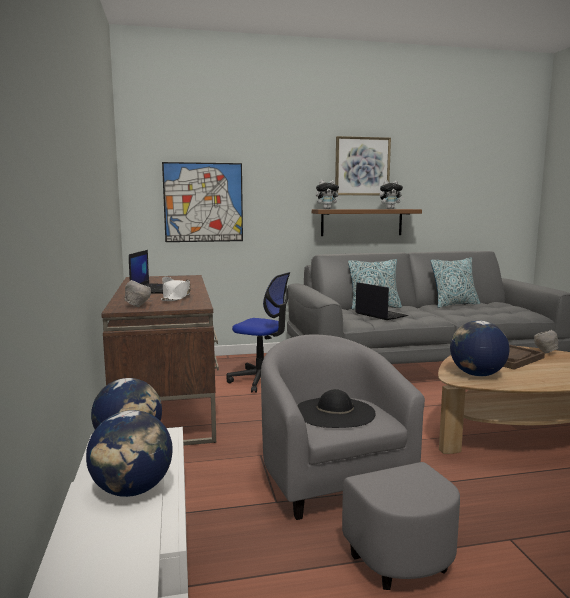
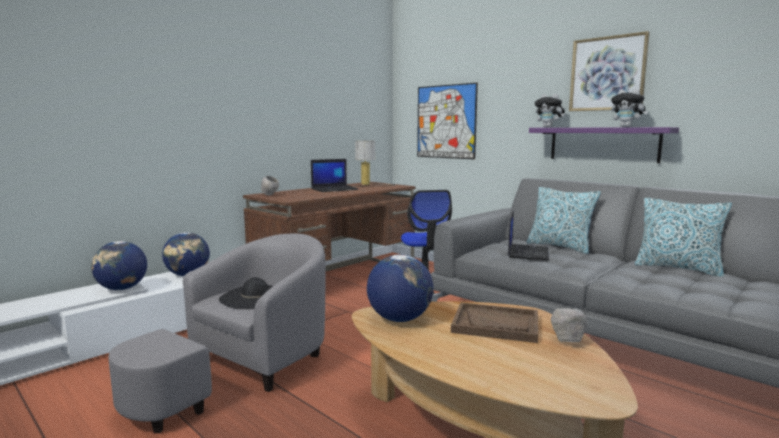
camera: 55 degrees right, 0 degrees up
white hat [161,276,191,301] -> none
brown shelf [312,209,422,236] -> purple shelf [529,127,679,163]
none -> table lamp [348,141,395,187]

